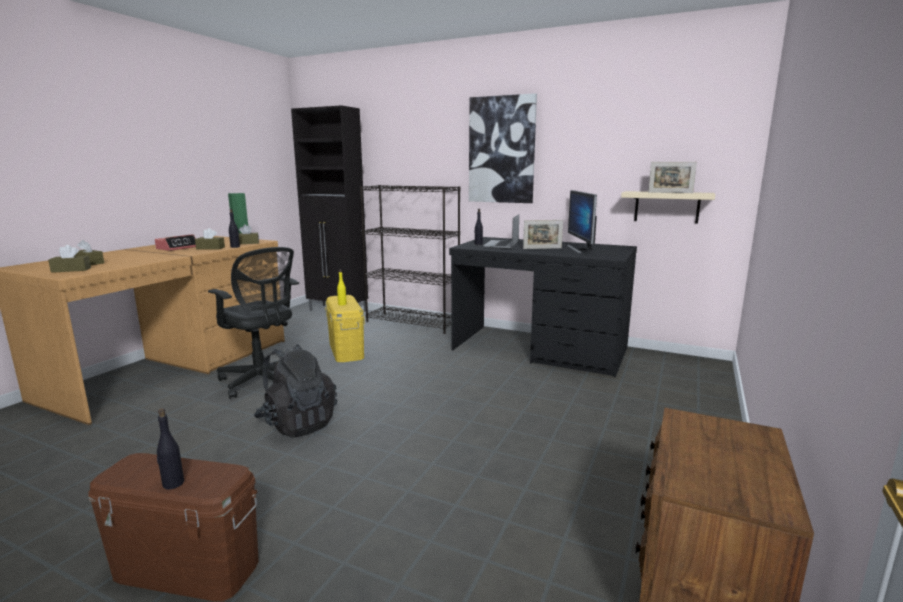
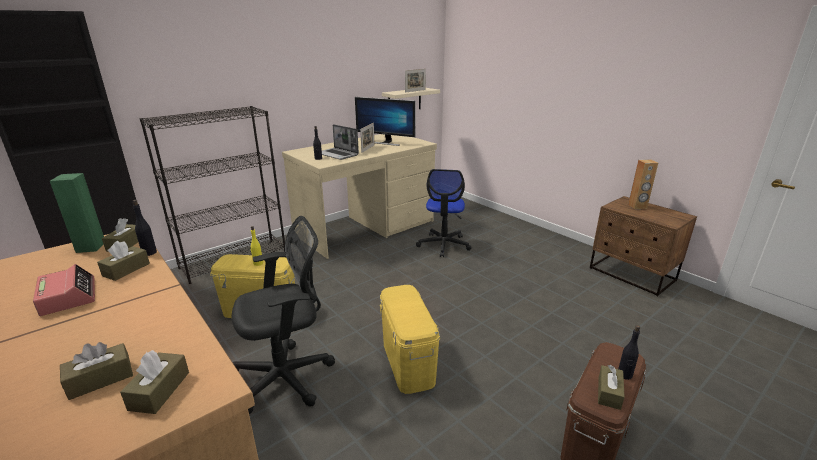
camera: 65 degrees left, 10 degrees up
black backpack [254,344,337,437] -> yellow storage box [380,285,440,394]
black desk [449,237,637,377] -> beige desk [282,134,437,259]
picture [469,93,537,203] -> none
none -> office chair [416,169,472,257]
none -> brown tissue box [598,365,625,410]
none -> brown speaker [628,159,658,209]

